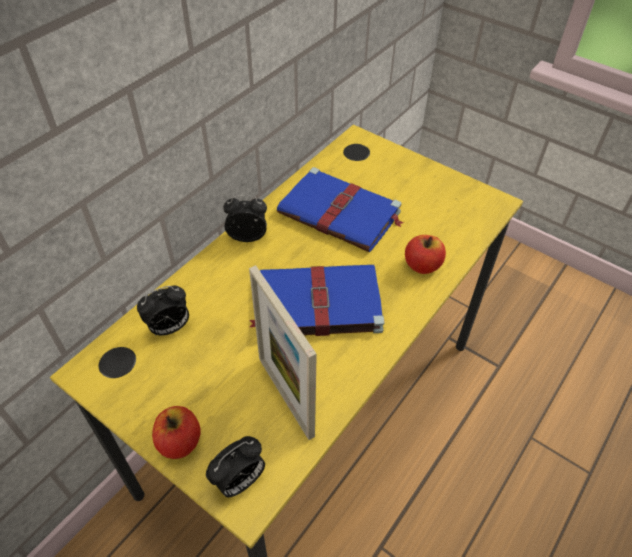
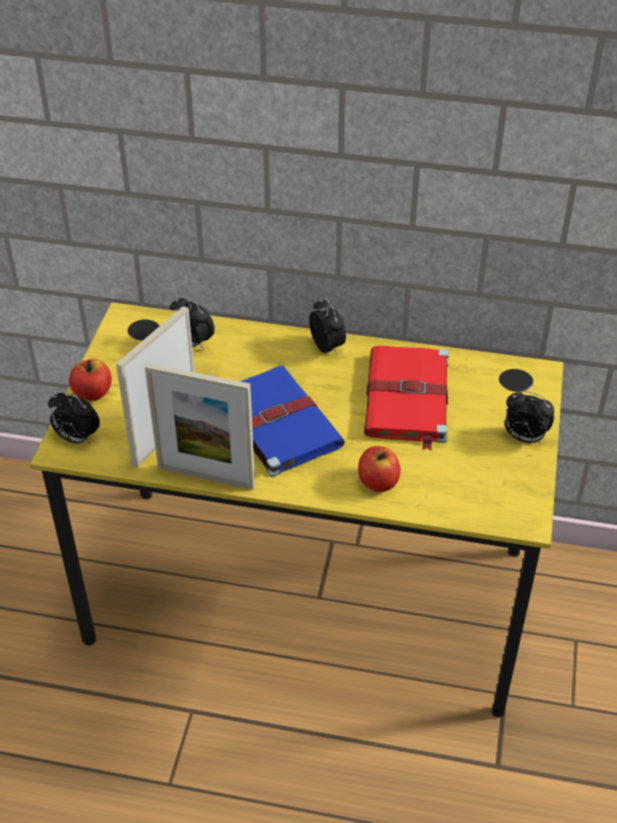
camera: 65 degrees right, 5 degrees down
blue book [277,167,404,252] -> red book [364,345,449,450]
none -> picture frame [145,363,255,490]
none -> alarm clock [505,391,554,444]

